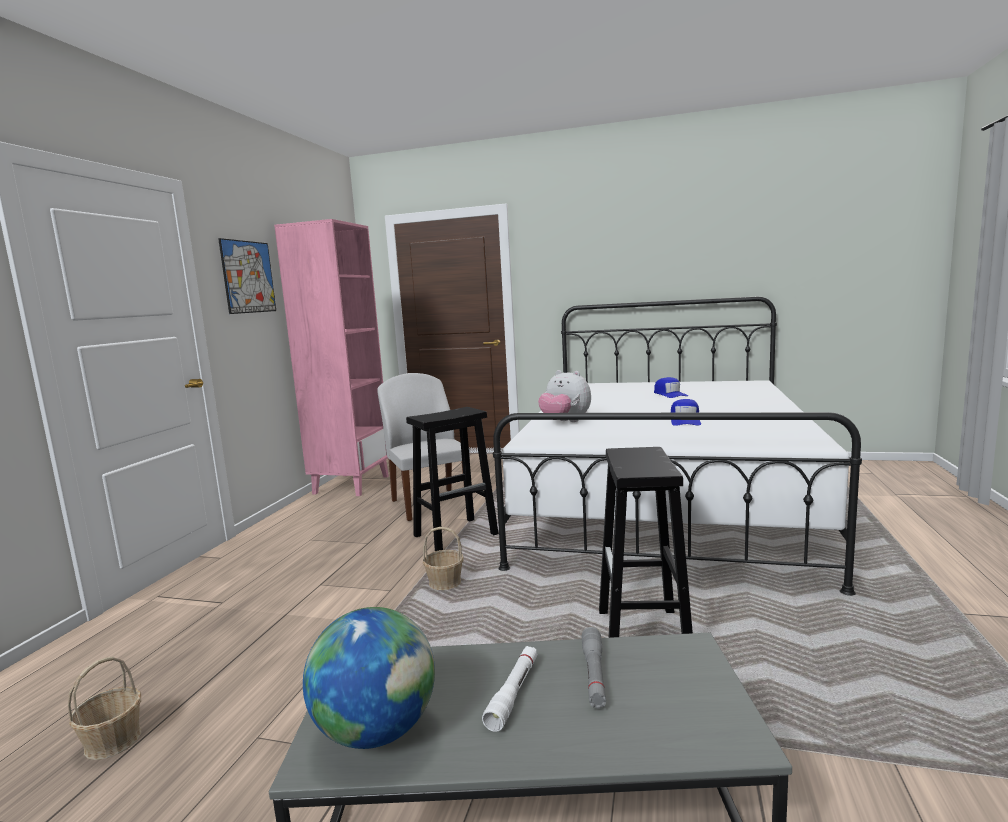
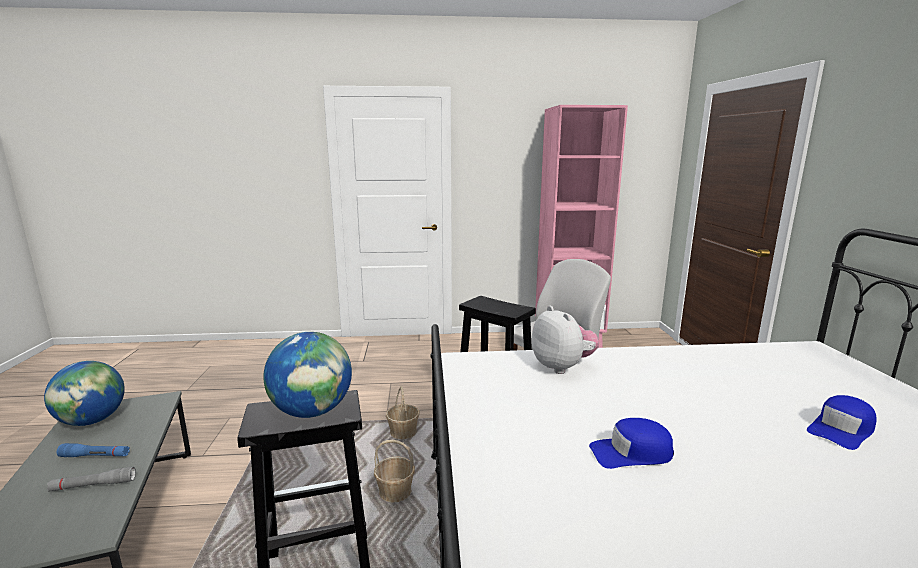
camera: 70 degrees right, 5 degrees up
basket [68,656,141,760] -> basket moved to [374,440,415,503]
picture [218,238,276,314] -> none
white flashlight [482,646,538,732] -> blue flashlight [57,443,130,457]
plush toy [538,370,591,422] -> plush toy turned 135 degrees clockwise [531,306,599,374]
none -> globe [263,332,352,418]

